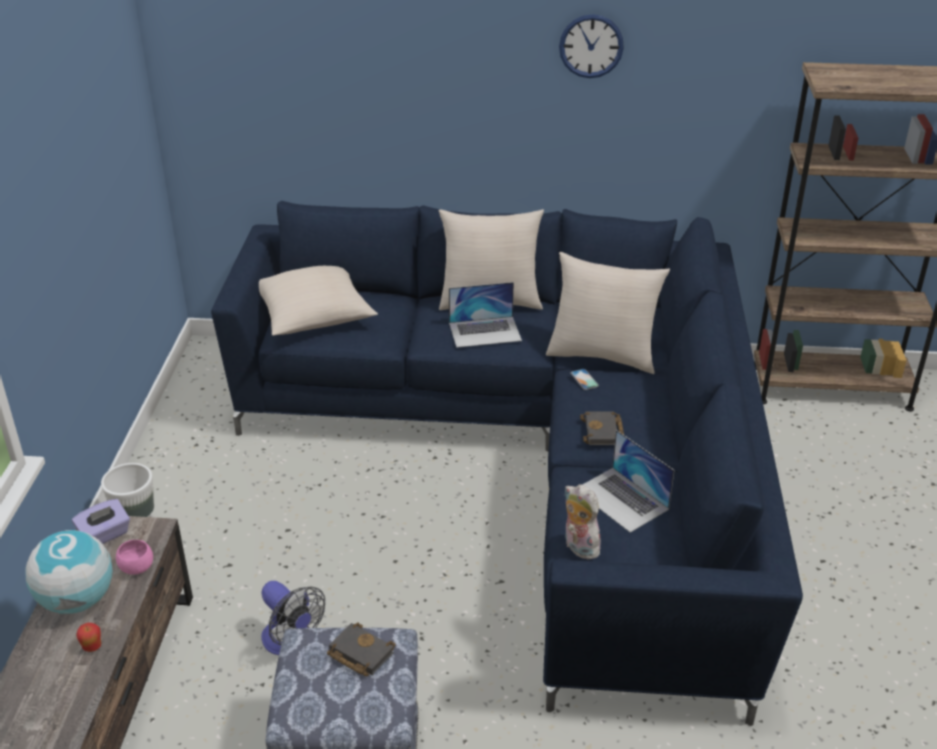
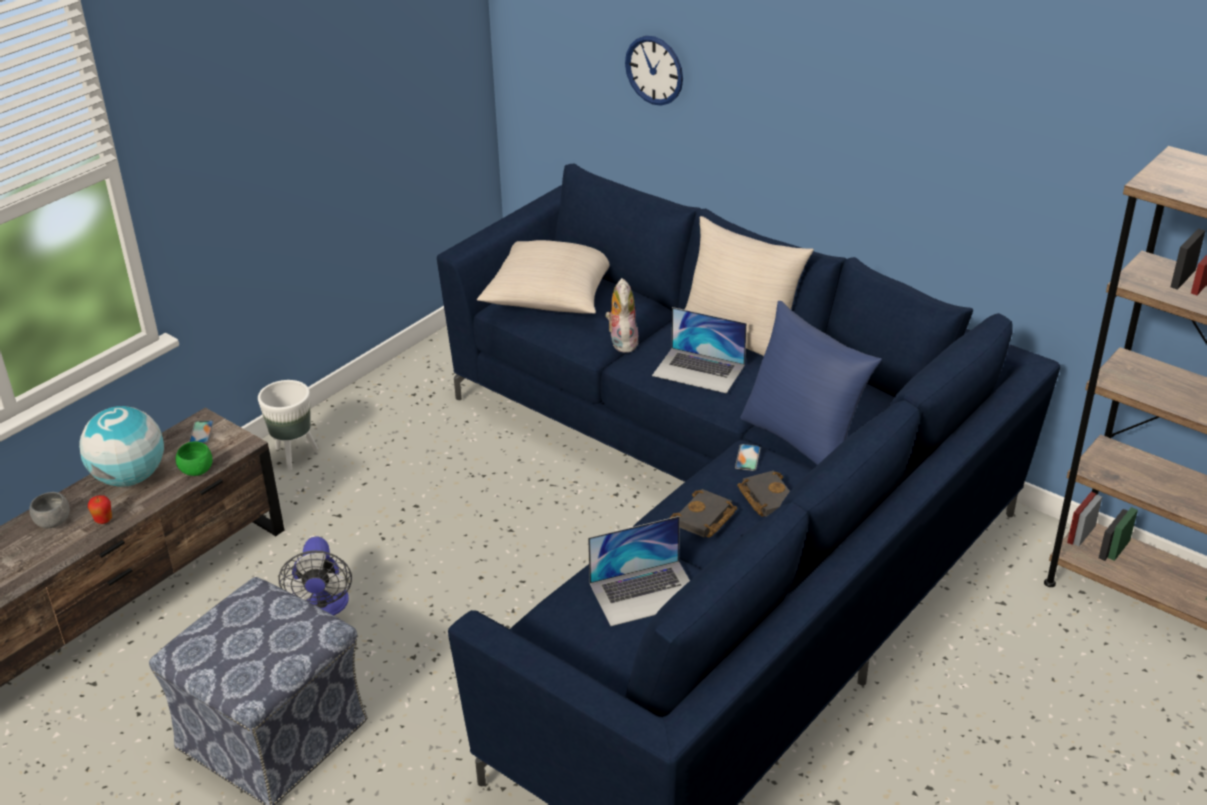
camera: 35 degrees right, 0 degrees up
purple tissue box [72,499,130,544] -> phone [189,420,214,443]
pink bowl [116,540,153,575] -> green bowl [176,442,213,476]
black book [327,622,396,676] -> black book moved to [737,470,790,517]
beige pillow [546,252,670,374] -> blue pillow [740,301,882,465]
wall clock [559,14,624,78] -> wall clock moved to [625,36,683,106]
plush toy [564,484,601,560] -> plush toy moved to [605,278,638,353]
laptop [582,430,674,533] -> laptop turned 105 degrees counterclockwise [588,516,690,626]
none -> grey bowl [29,492,70,528]

